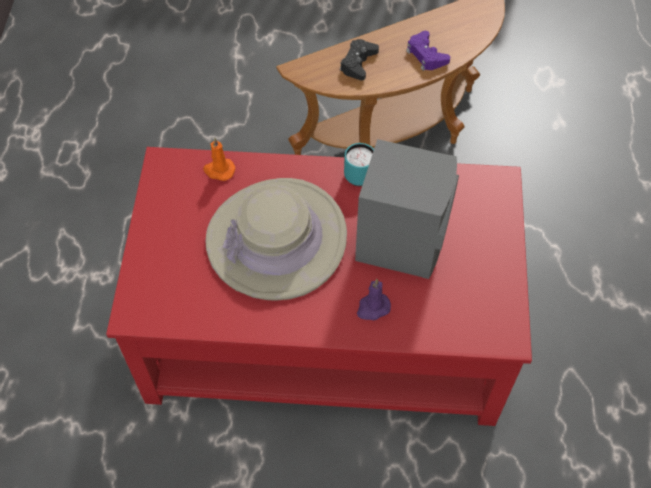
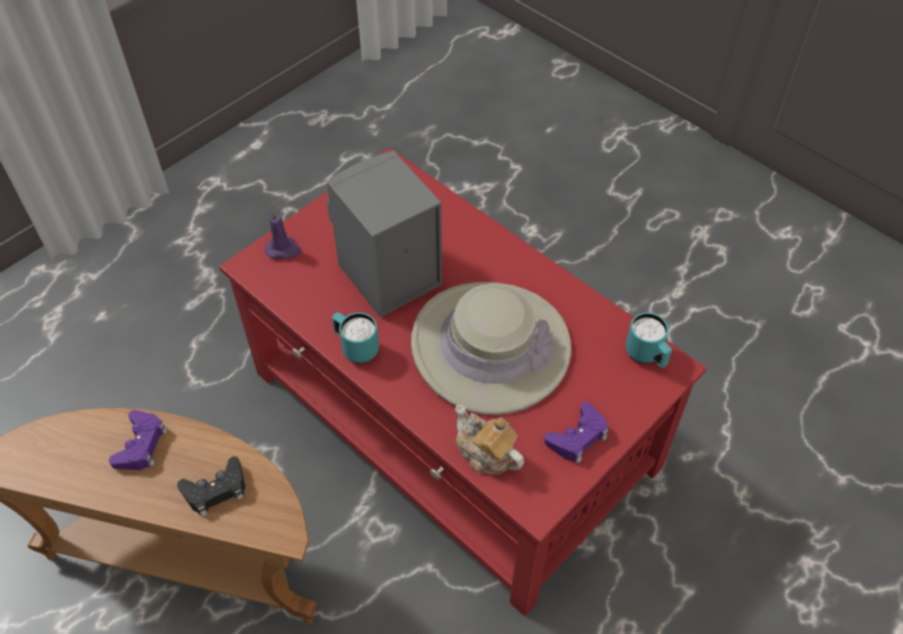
camera: 140 degrees left, 5 degrees down
orange candle [203,138,235,181] -> teapot [455,405,524,475]
purple candle [357,279,391,320] -> purple candle moved to [265,210,301,260]
none -> purple game controller [544,402,608,463]
none -> turquoise mug [626,312,672,368]

